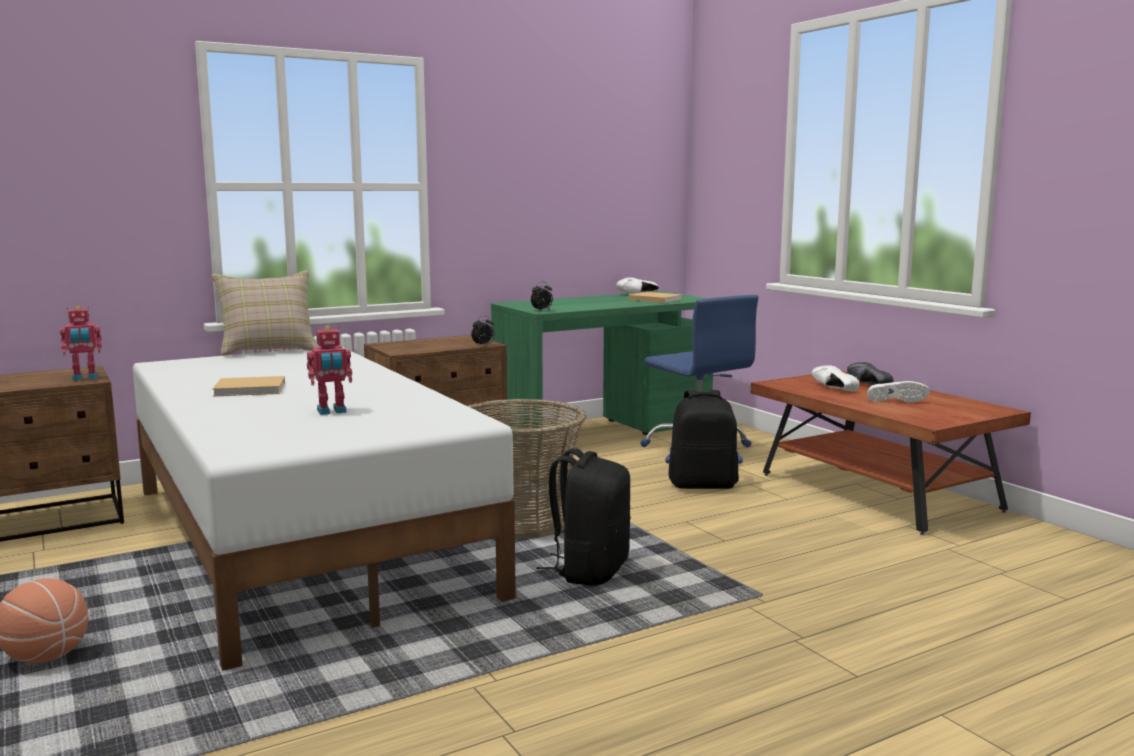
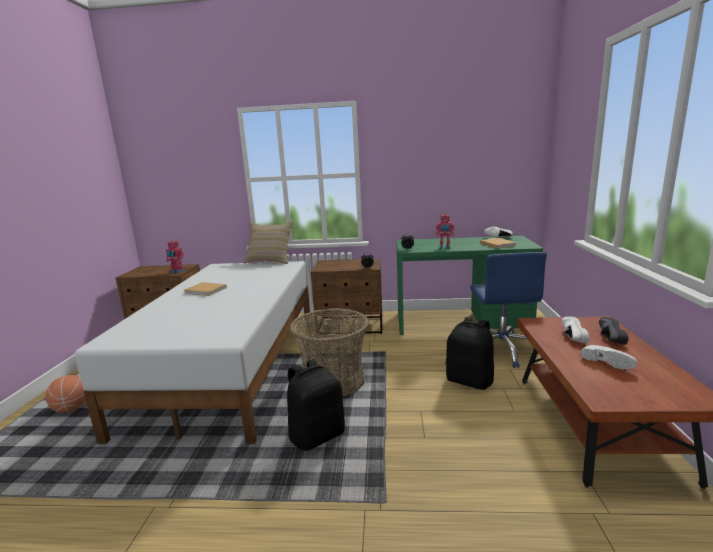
camera: 35 degrees right, 5 degrees up
toy robot [307,326,352,415] -> toy robot moved to [436,213,454,249]

